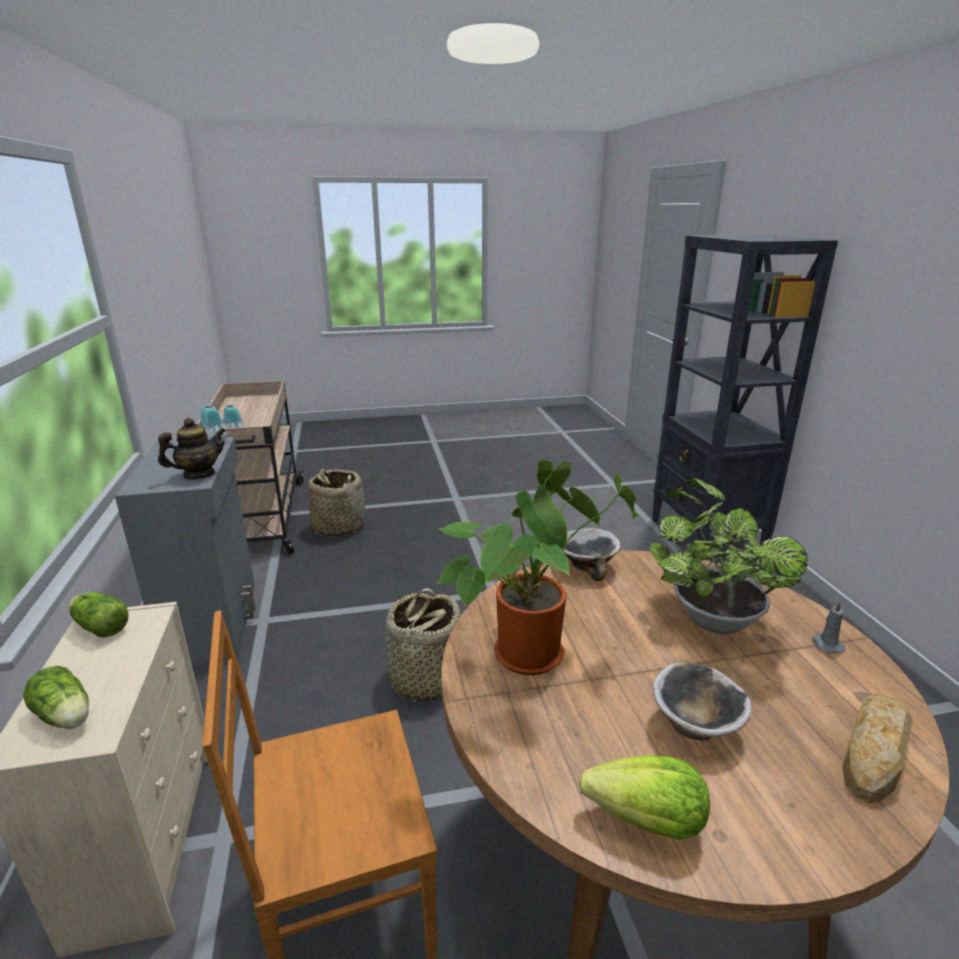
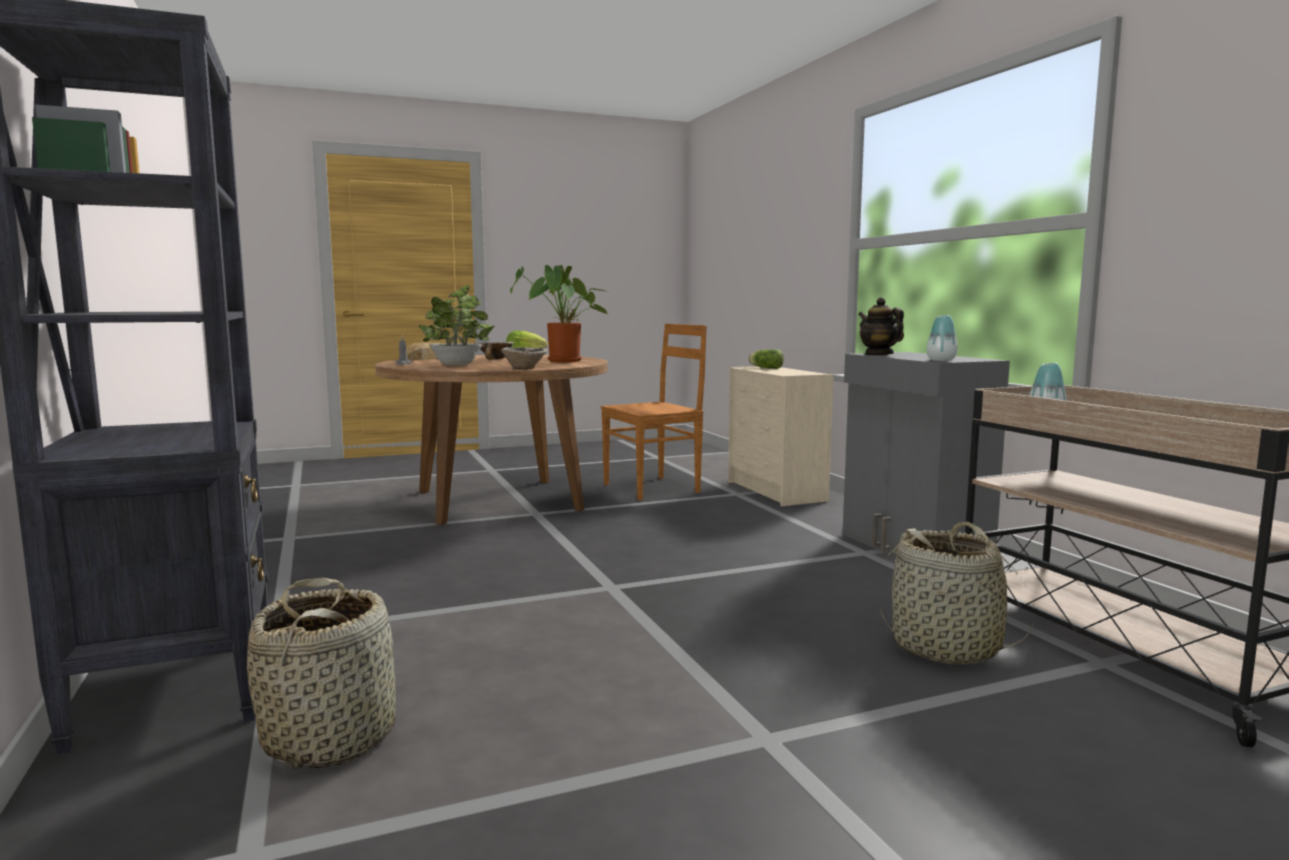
camera: 170 degrees right, 15 degrees down
lettuce [69,592,129,638] -> none
teapot [158,418,226,479] -> teapot turned 105 degrees clockwise [859,297,904,355]
basket [385,588,461,702] -> basket moved to [247,578,396,769]

